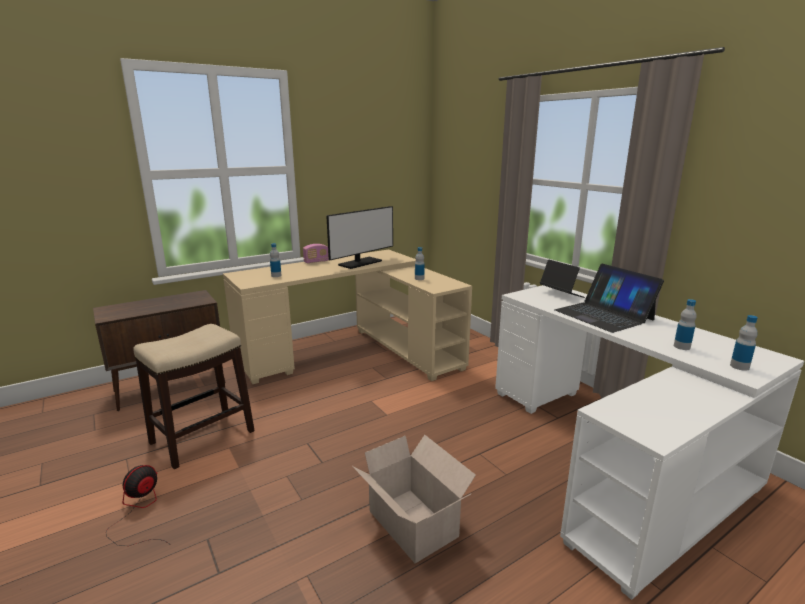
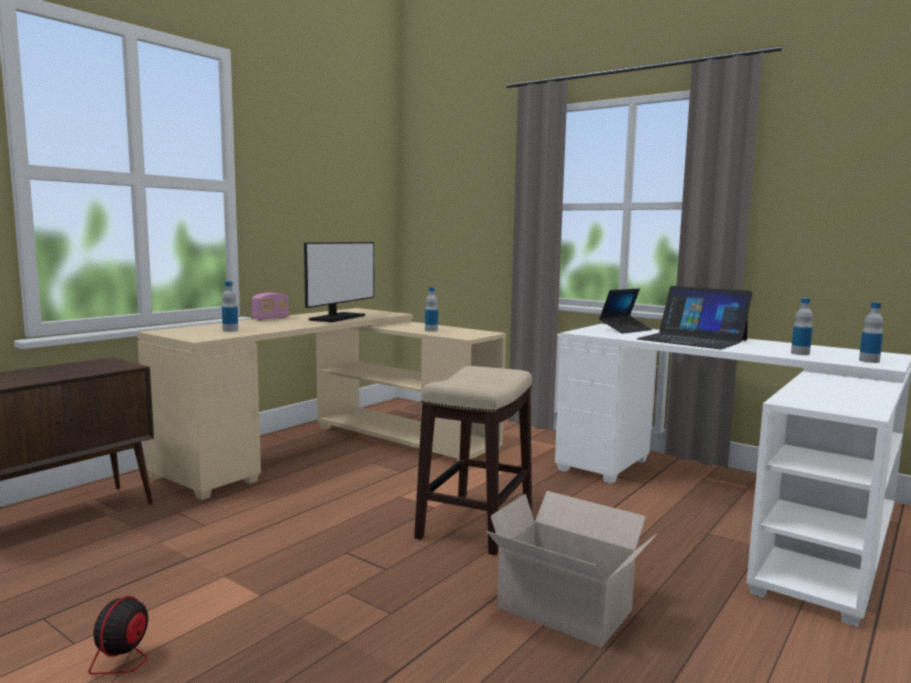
camera: 20 degrees left, 10 degrees down
stool [133,324,255,469] -> stool moved to [414,366,532,555]
laptop [540,259,585,298] -> laptop turned 105 degrees clockwise [599,289,652,334]

